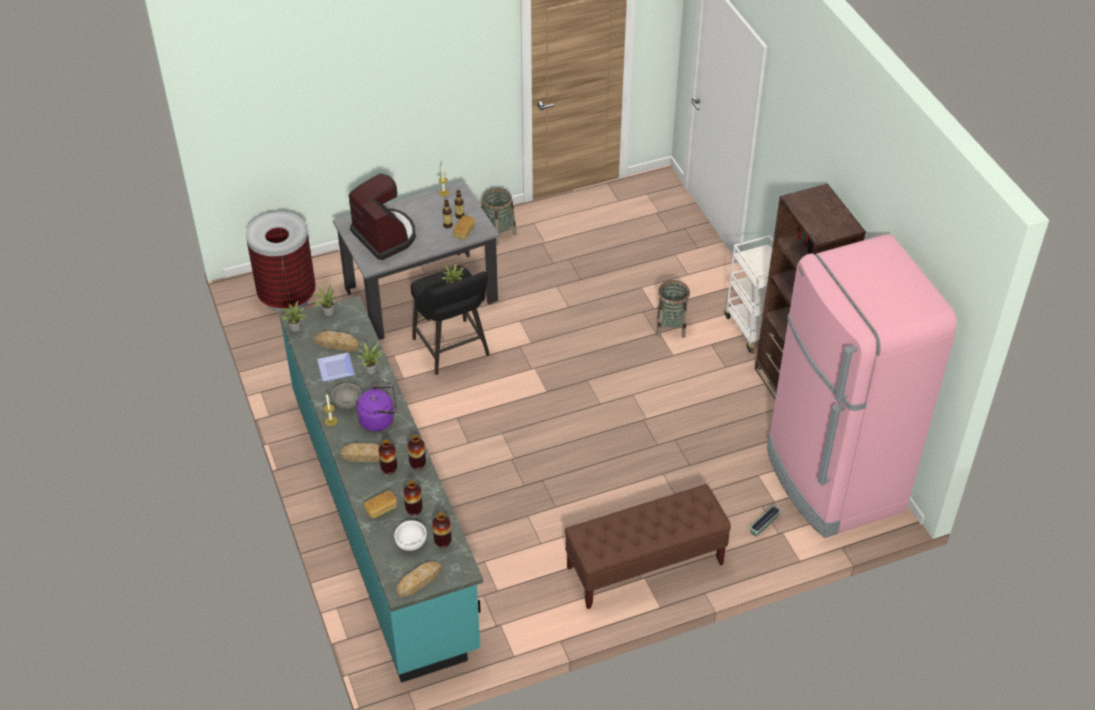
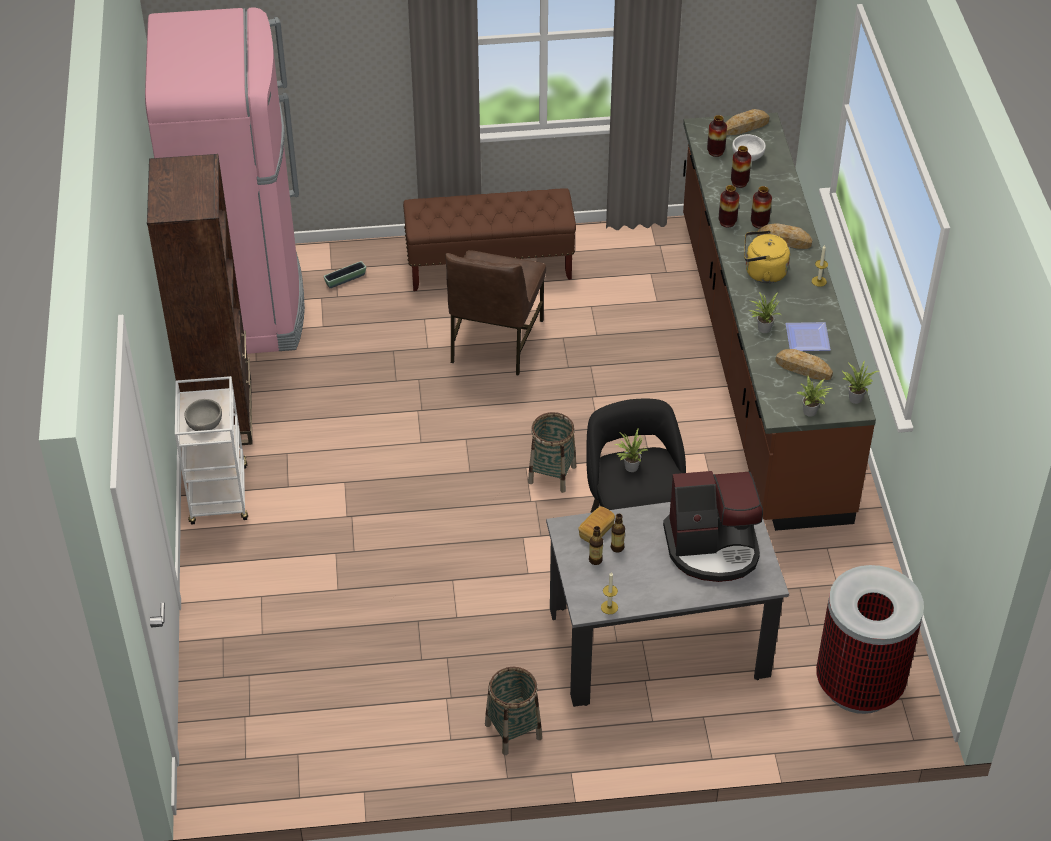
camera: 165 degrees left, 0 degrees up
turquoise counter [280,296,483,683] -> brown counter [683,113,876,531]
grey bowl [332,383,362,409] -> grey bowl moved to [184,399,222,431]
coffee machine [349,173,416,260] -> coffee machine turned 75 degrees counterclockwise [663,471,763,582]
purple kettle [356,386,396,432] -> yellow kettle [744,230,790,283]
bread [364,490,397,518] -> none
basket [656,280,690,338] -> basket moved to [528,412,576,493]
none -> brown chair [445,250,546,376]

